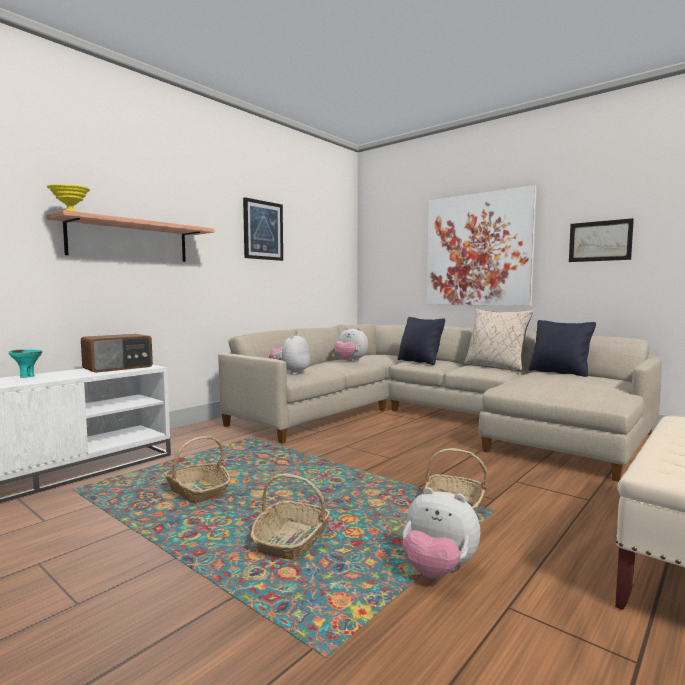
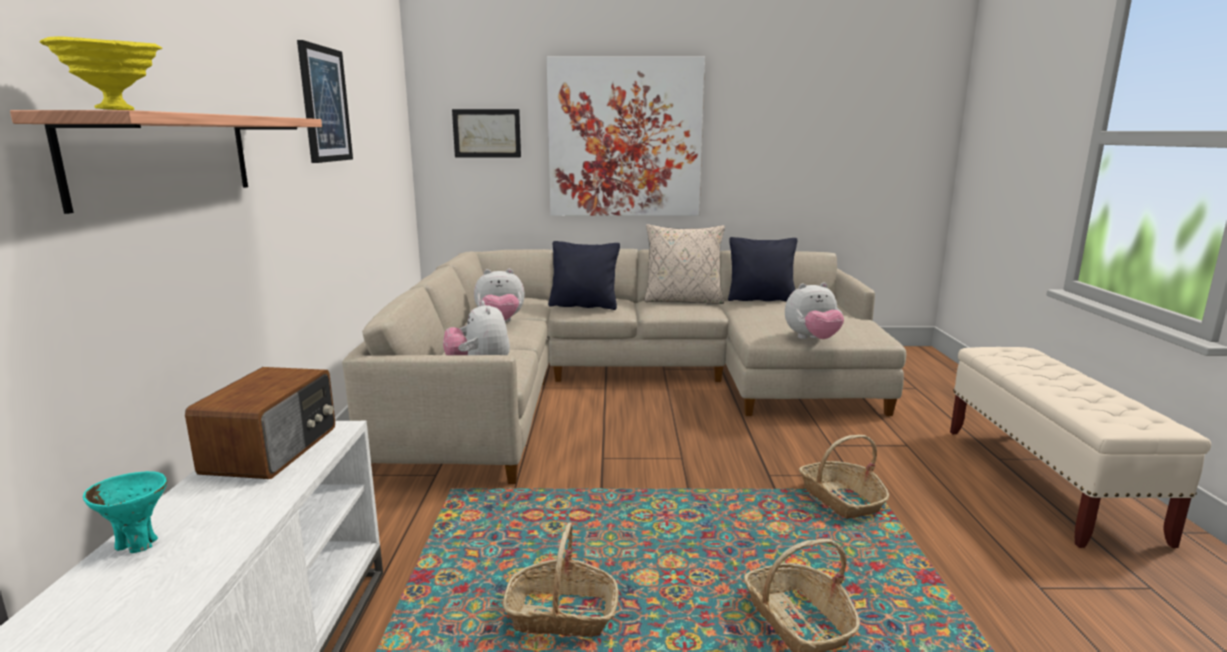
camera: 40 degrees left, 10 degrees up
plush toy [402,487,481,578] -> plush toy moved to [785,282,844,339]
picture [569,218,634,262] -> picture moved to [452,109,521,157]

